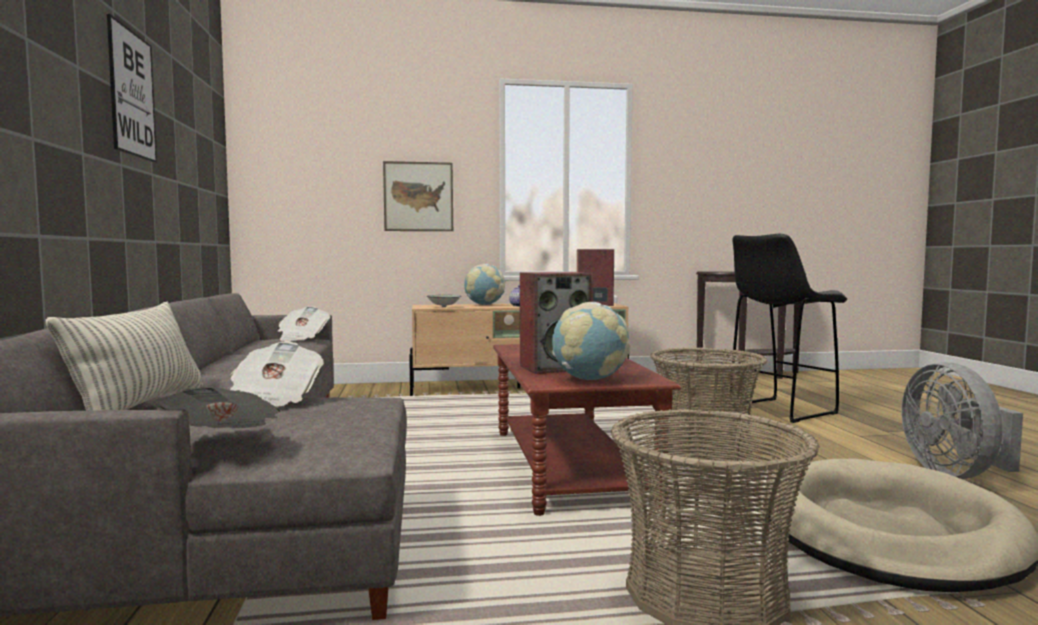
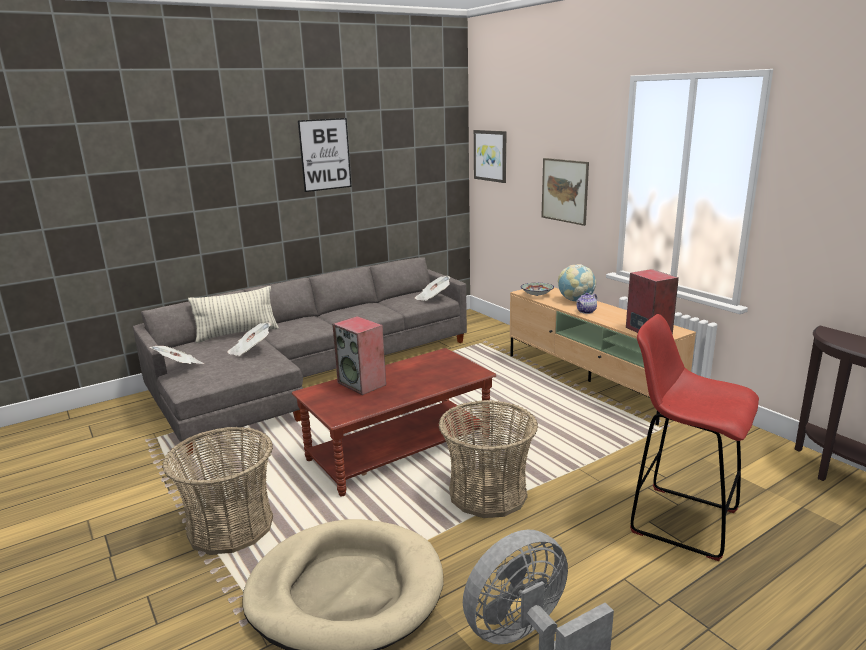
camera: 65 degrees right, 15 degrees up
globe [552,302,630,380] -> none
black stool [730,234,847,423] -> red stool [630,314,759,561]
none -> picture [474,130,506,183]

